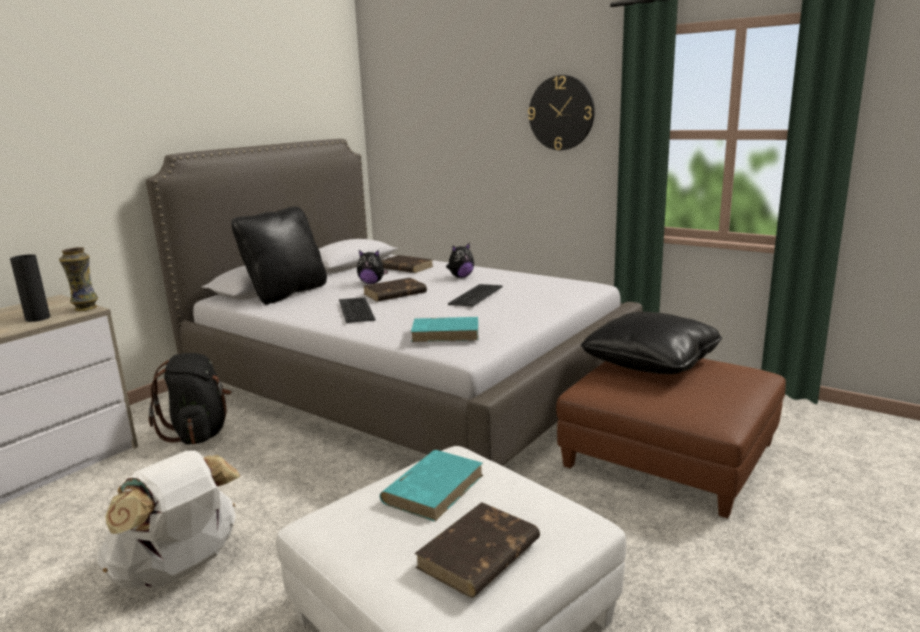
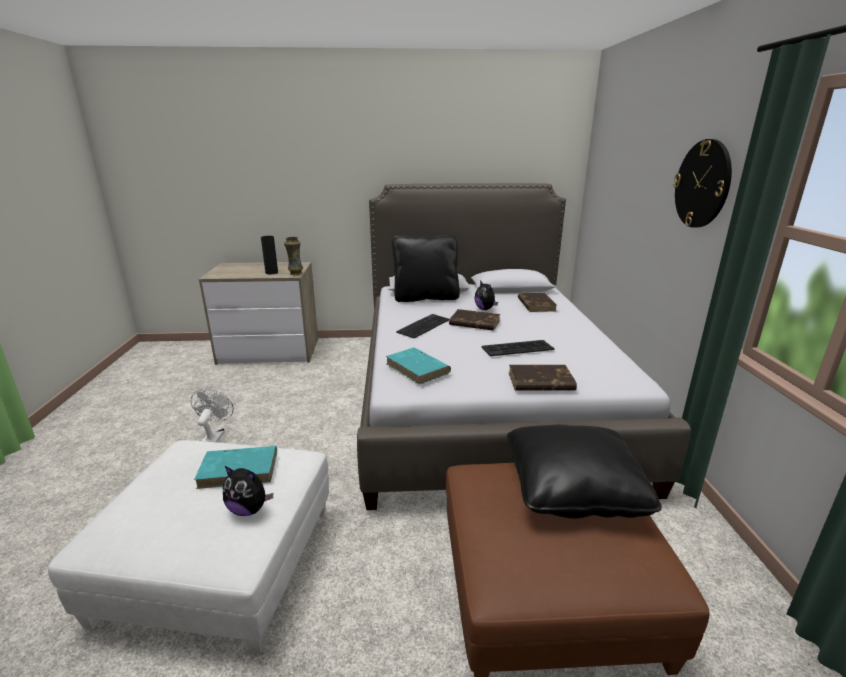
camera: 50 degrees right, 5 degrees up
white backpack [96,451,240,589] -> white fan [191,389,233,442]
black backpack [149,353,231,445] -> none
brown book [414,502,540,598] -> brown book moved to [509,365,577,390]
plush toy [446,243,474,278] -> plush toy moved to [223,466,273,516]

